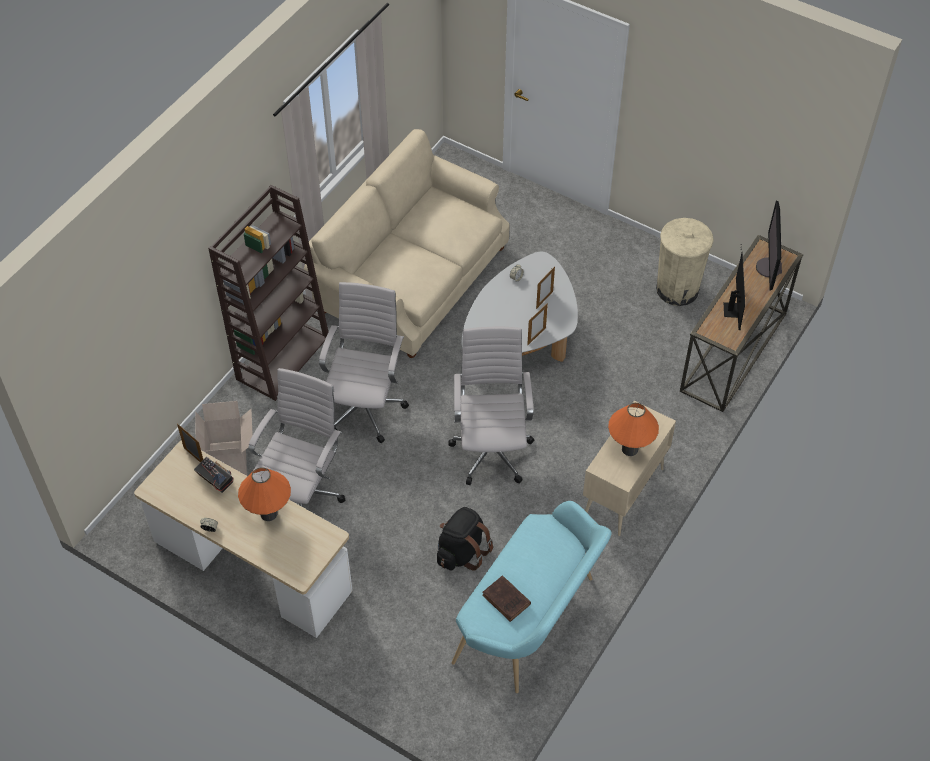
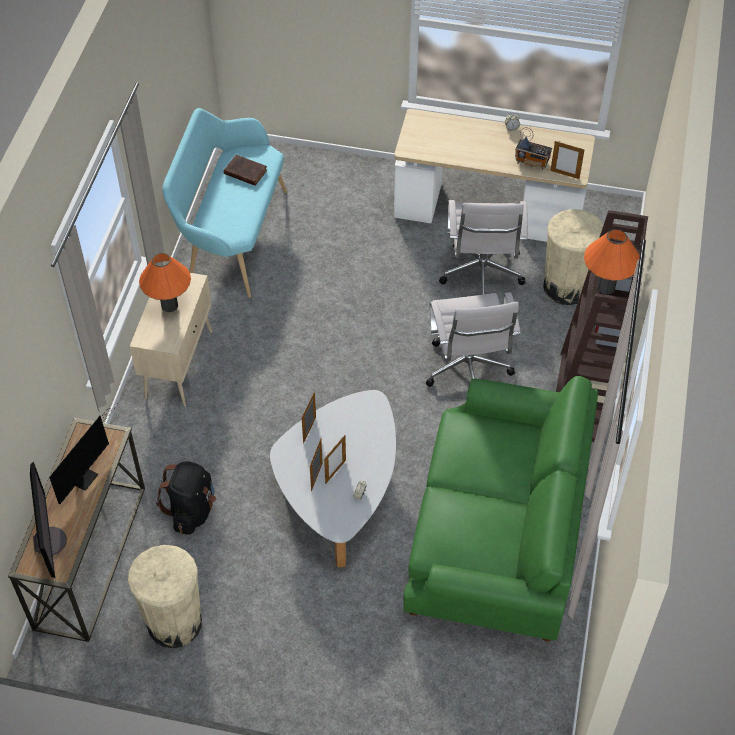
camera: 160 degrees right, 0 degrees up
cardboard box [195,401,253,476] -> beige trash can [543,209,604,305]
orange table lamp [238,467,291,521] -> orange table lamp moved to [584,229,640,294]
beige sofa [304,129,510,358] -> green sofa [404,376,598,641]
black backpack [437,507,493,571] -> black backpack moved to [156,462,216,535]
white office chair [448,327,534,485] -> none
monitor [724,244,745,330] -> monitor turned 135 degrees counterclockwise [49,403,118,504]
none -> picture frame [324,435,346,484]

